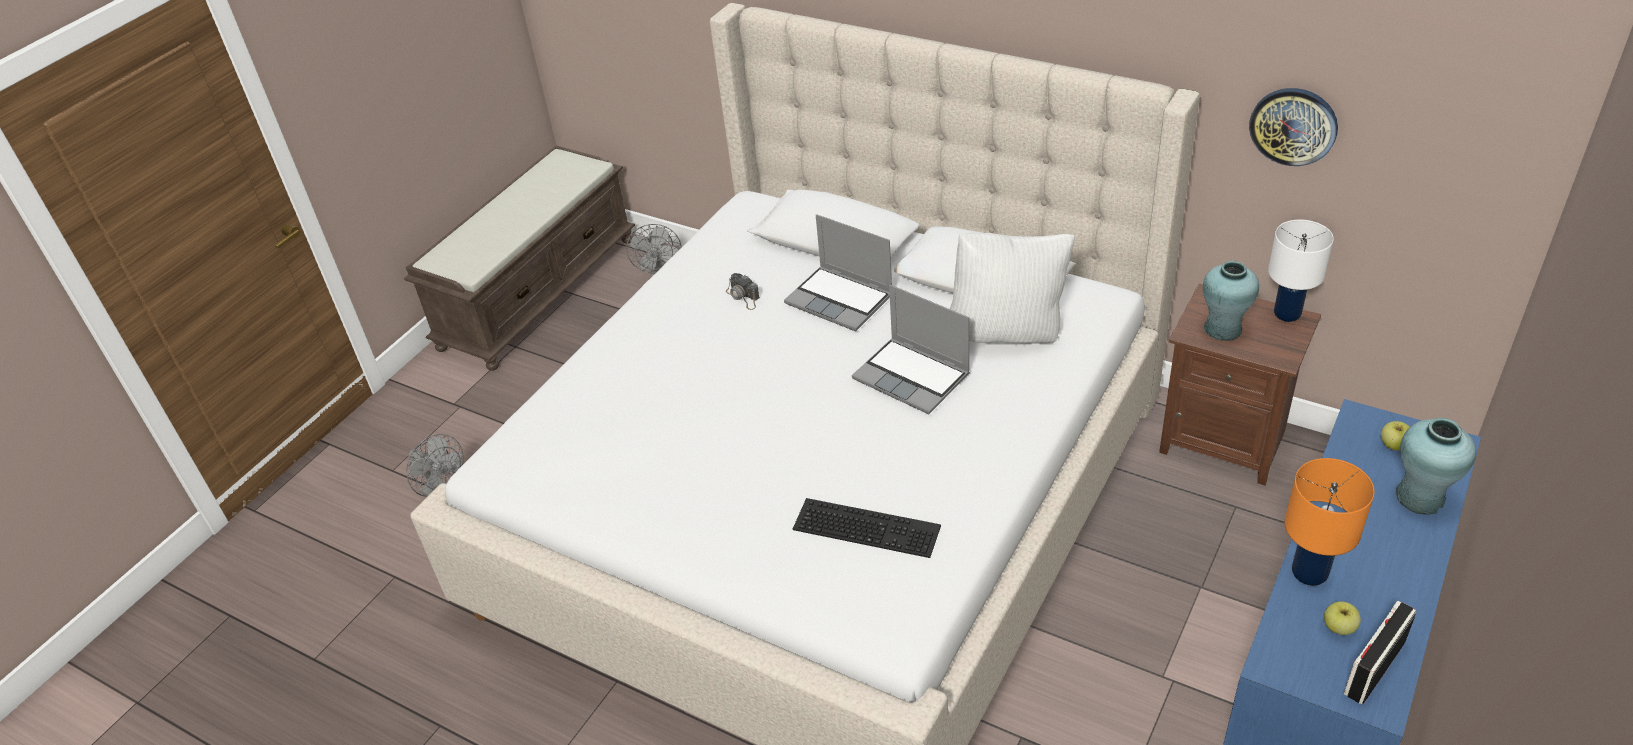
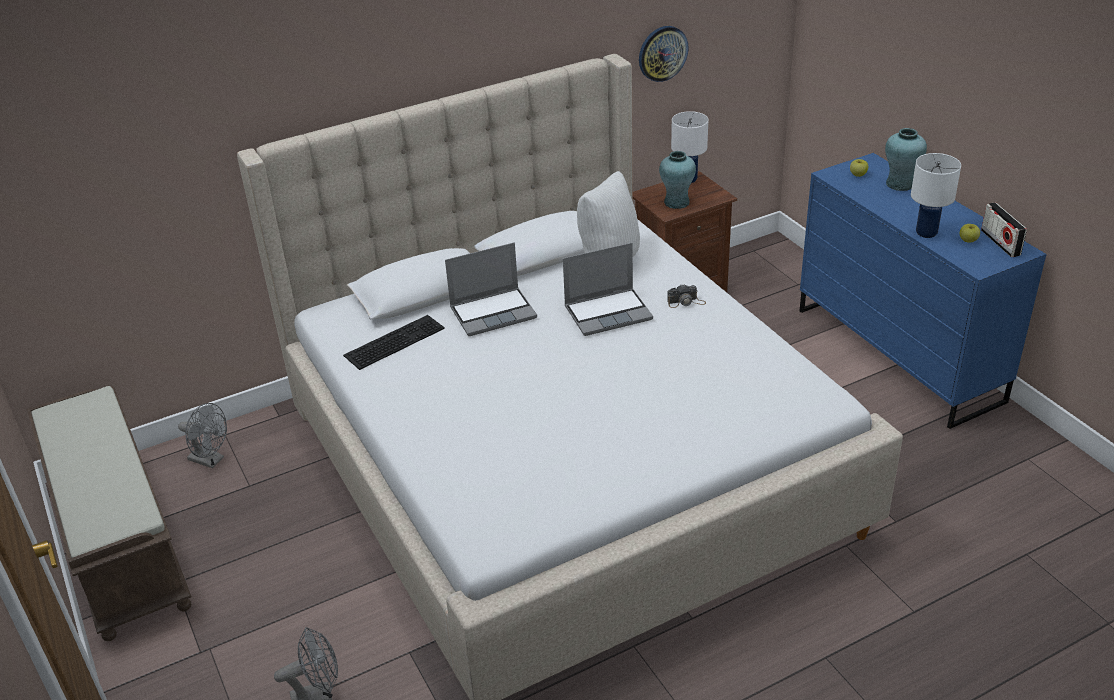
camera: 60 degrees left, 5 degrees down
camera [726,273,760,310] -> camera moved to [668,284,706,308]
keyboard [793,498,941,558] -> keyboard moved to [343,315,445,370]
orange table lamp [1285,458,1374,586] -> white table lamp [911,153,961,238]

